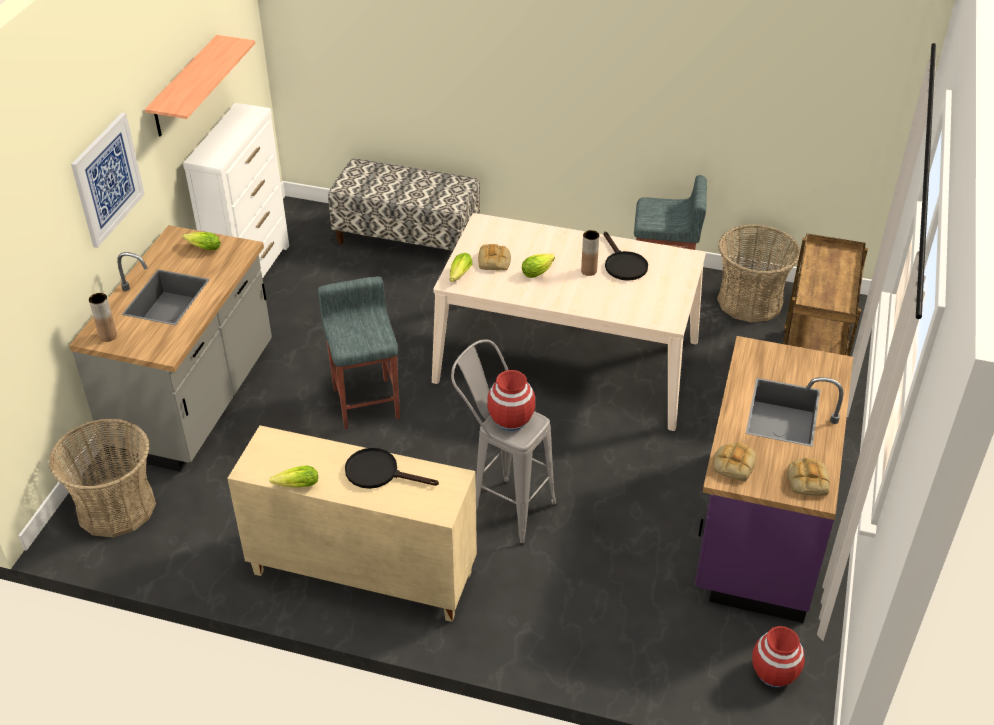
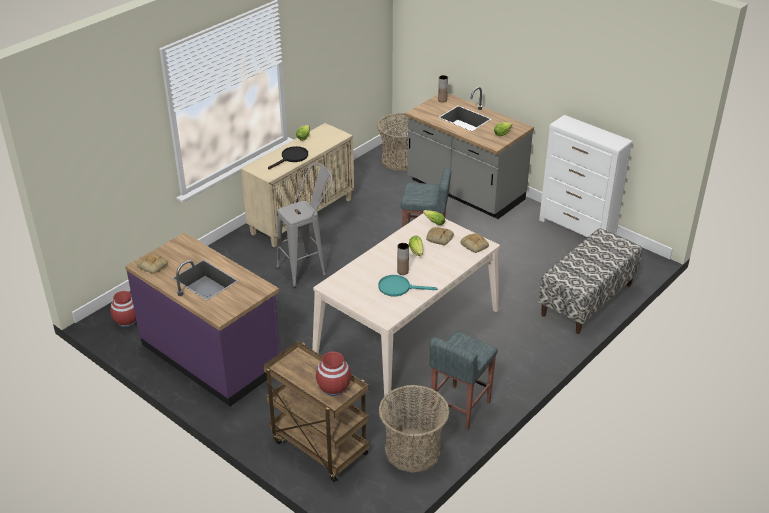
camera: 115 degrees right, 5 degrees down
picture [71,113,145,248] -> none
shelf [145,35,255,136] -> none
red vase [487,370,535,431] -> red vase moved to [316,352,351,396]
black frying pan [603,232,648,281] -> turquoise frying pan [378,275,437,297]
bread [713,442,757,481] -> bread moved to [460,233,489,253]

